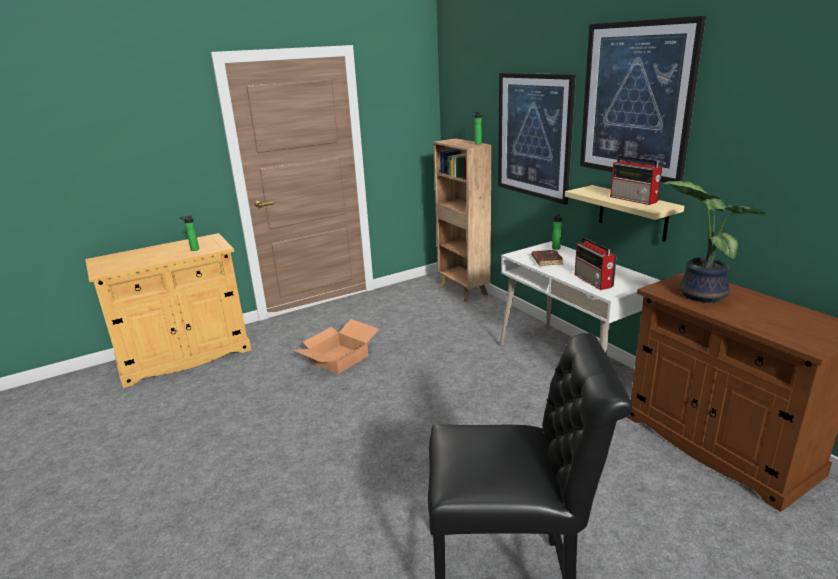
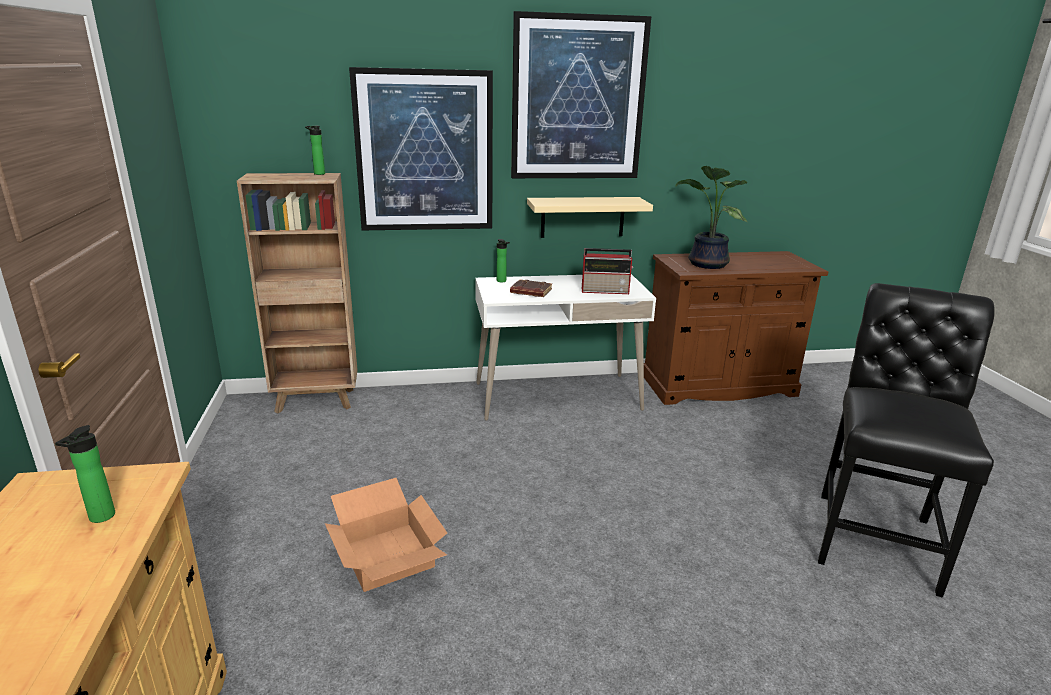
camera: 70 degrees left, 0 degrees up
radio [610,155,662,205] -> none

